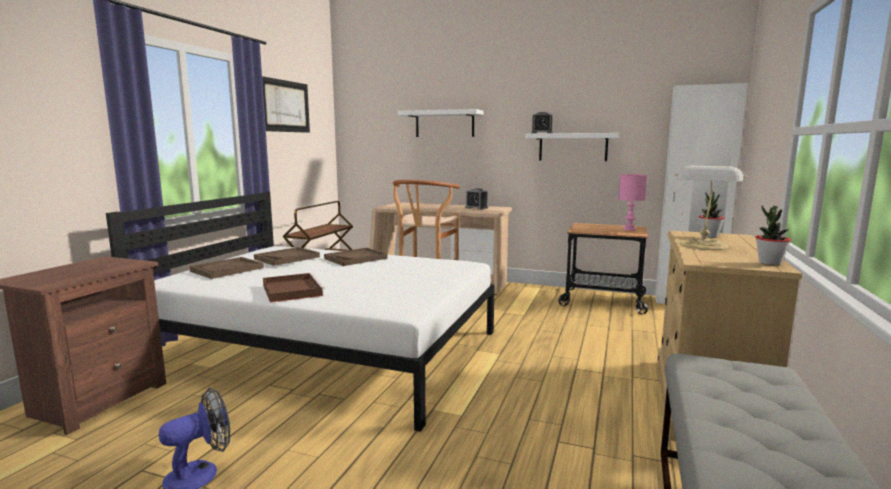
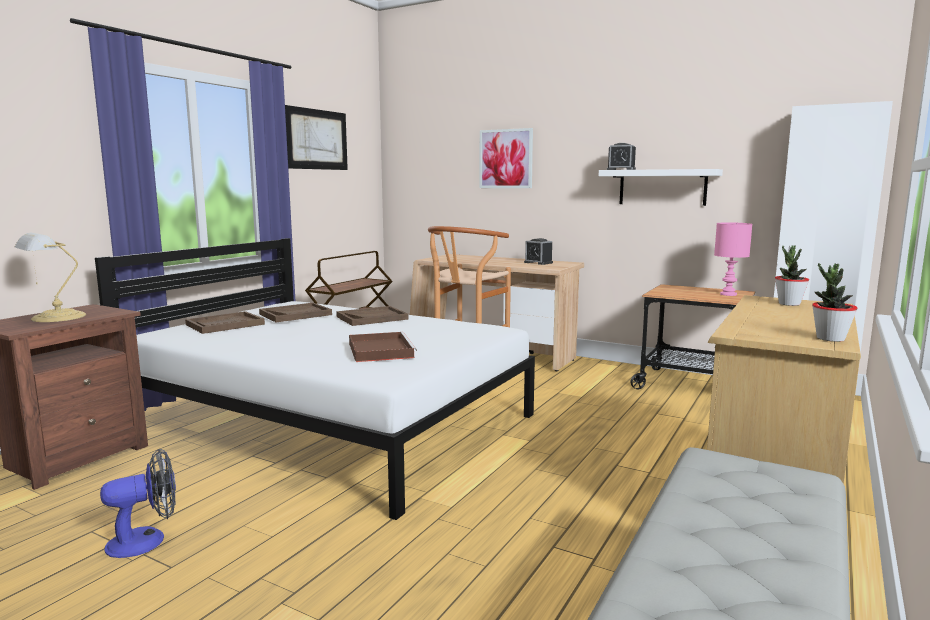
camera: 10 degrees right, 0 degrees up
brown tray [263,273,325,303] -> brown tray moved to [349,332,417,362]
white shelf [398,109,483,137] -> picture [479,128,533,188]
table lamp [675,166,747,250] -> table lamp moved to [15,233,86,322]

